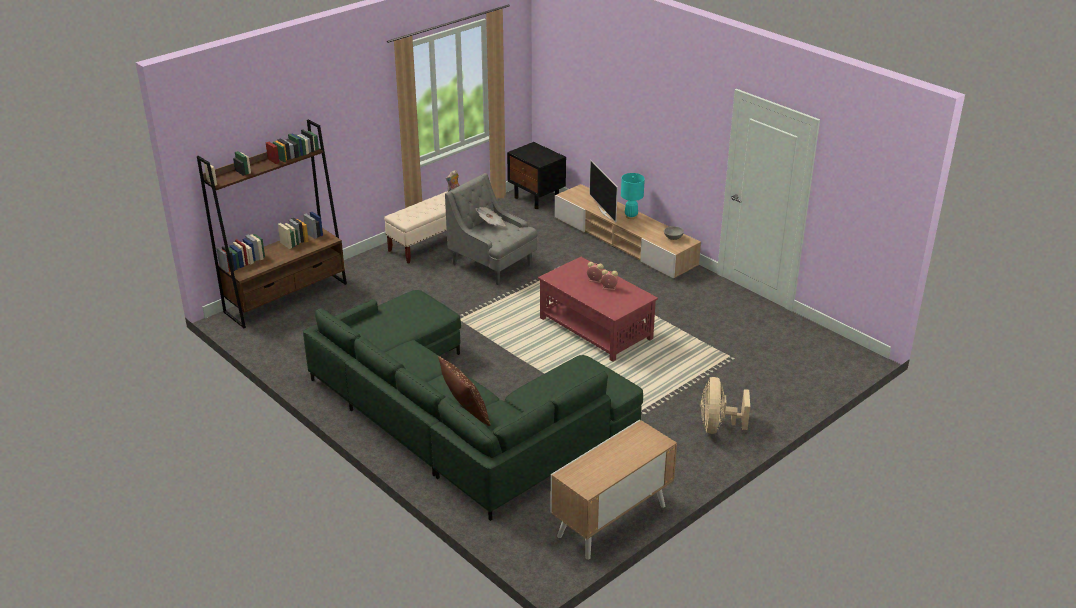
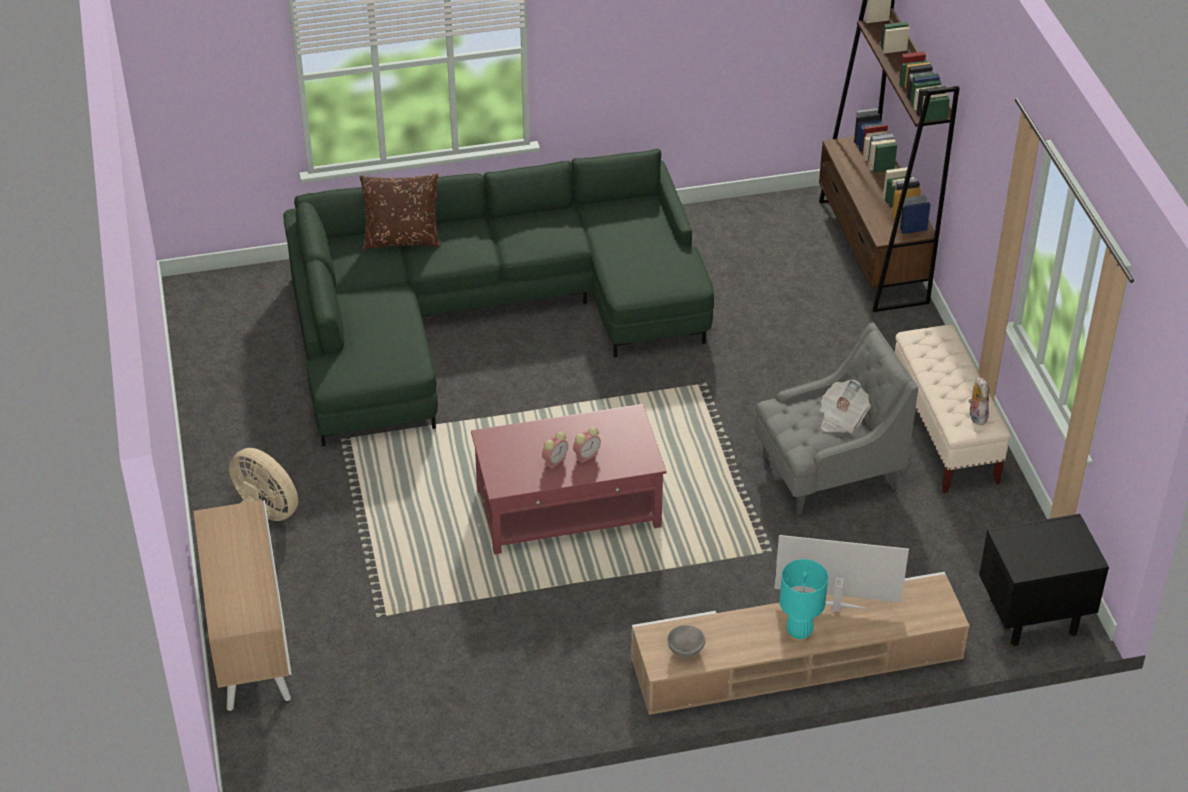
camera: 120 degrees right, 10 degrees up
cabinet [550,420,677,560] -> cabinet moved to [193,500,292,711]

